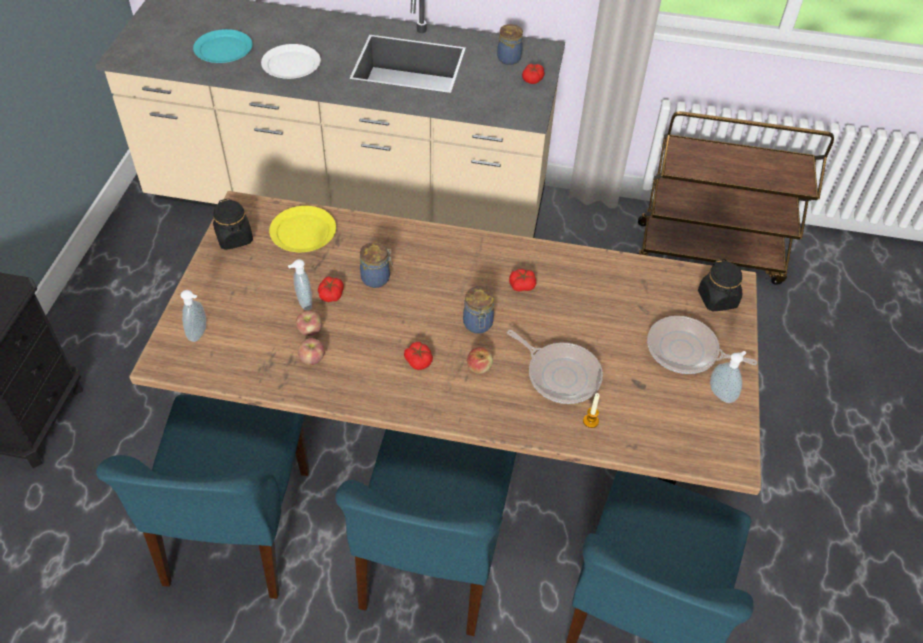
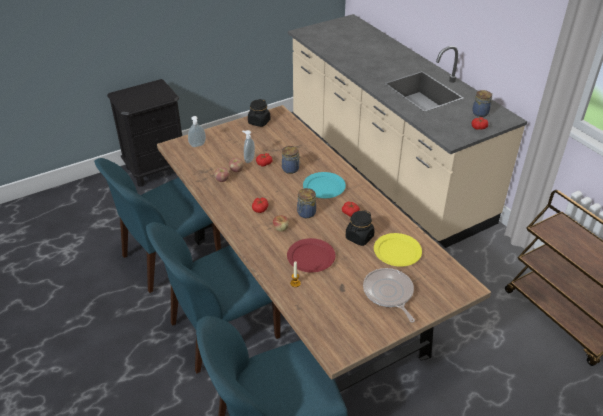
camera: 50 degrees right, 10 degrees down
turquoise plate [193,29,252,63] -> turquoise plate moved to [303,172,346,198]
white plate [261,44,321,79] -> none
yellow plate [269,206,336,252] -> yellow plate moved to [374,233,422,267]
frying pan [507,330,603,404] -> red plate [287,238,336,272]
black jar [698,259,742,311] -> black jar moved to [346,210,375,246]
soap dispenser [710,351,746,403] -> none

